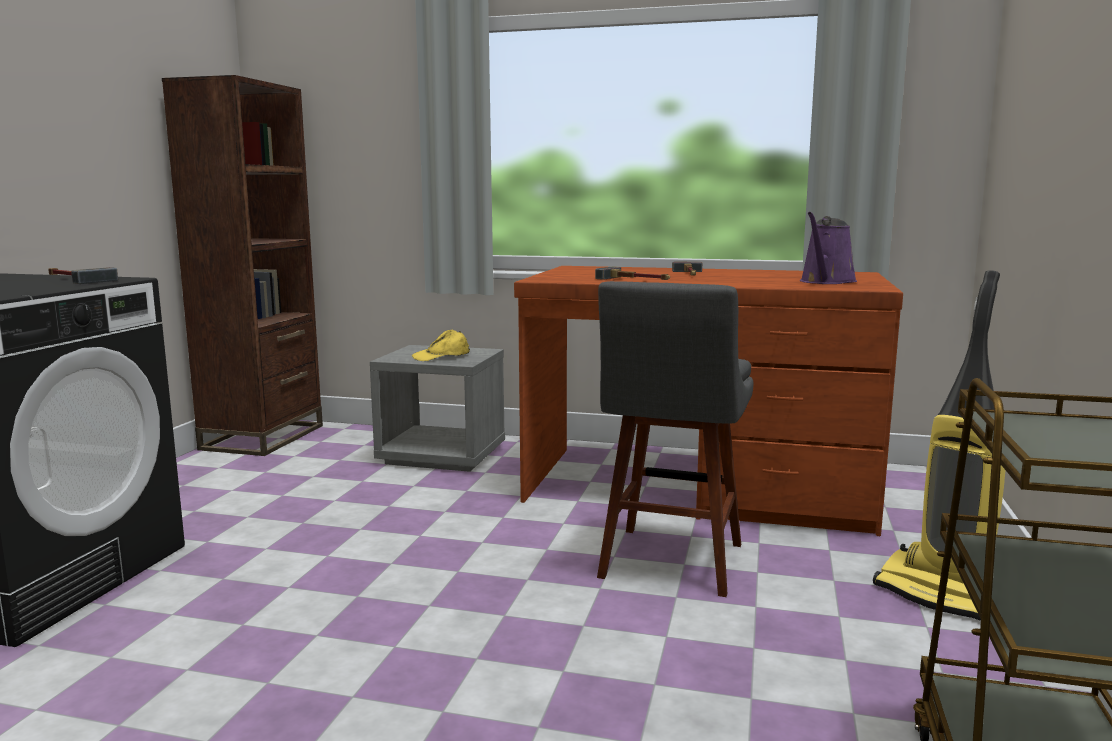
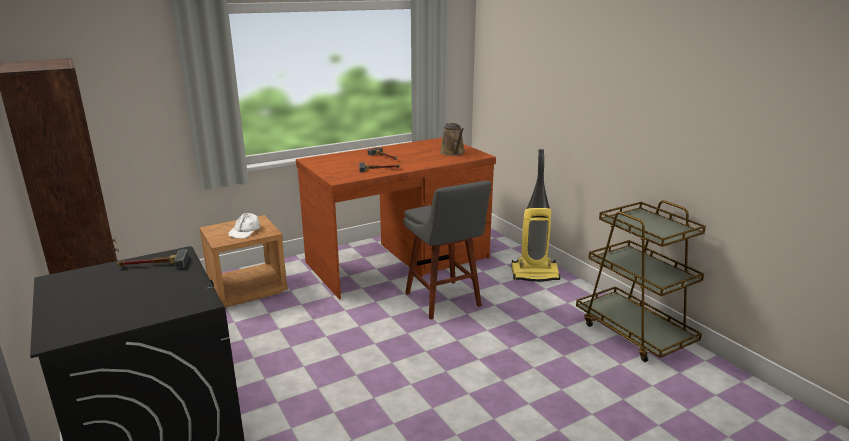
camera: 45 degrees left, 10 degrees up
grey nightstand [370,345,505,472] -> brown nightstand [199,215,288,307]
yellow cap [412,330,470,361] -> white cap [228,212,260,239]
purple watering can [800,212,857,284] -> brown watering can [440,122,465,156]

